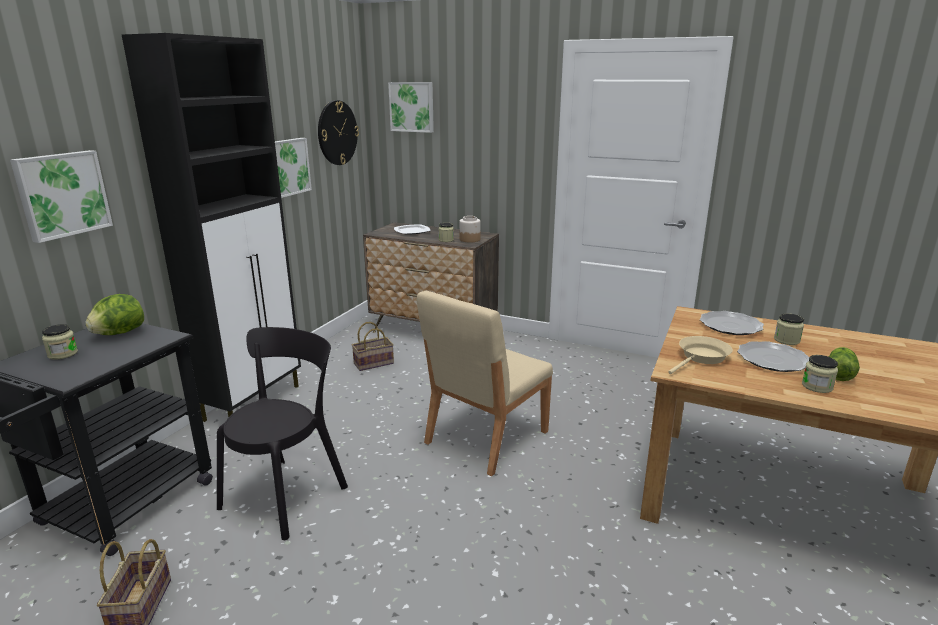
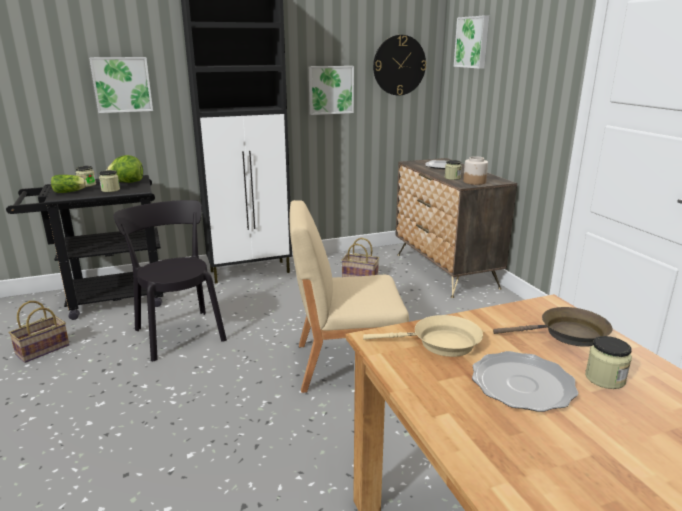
camera: 45 degrees right, 0 degrees up
black chair [217,327,348,540] -> black chair turned 105 degrees counterclockwise [114,200,227,361]
plate [700,311,764,335] -> brown frying pan [493,307,613,347]
jar [802,355,838,393] -> jar moved to [99,170,120,192]
lettuce [829,347,860,381] -> lettuce moved to [51,175,87,193]

